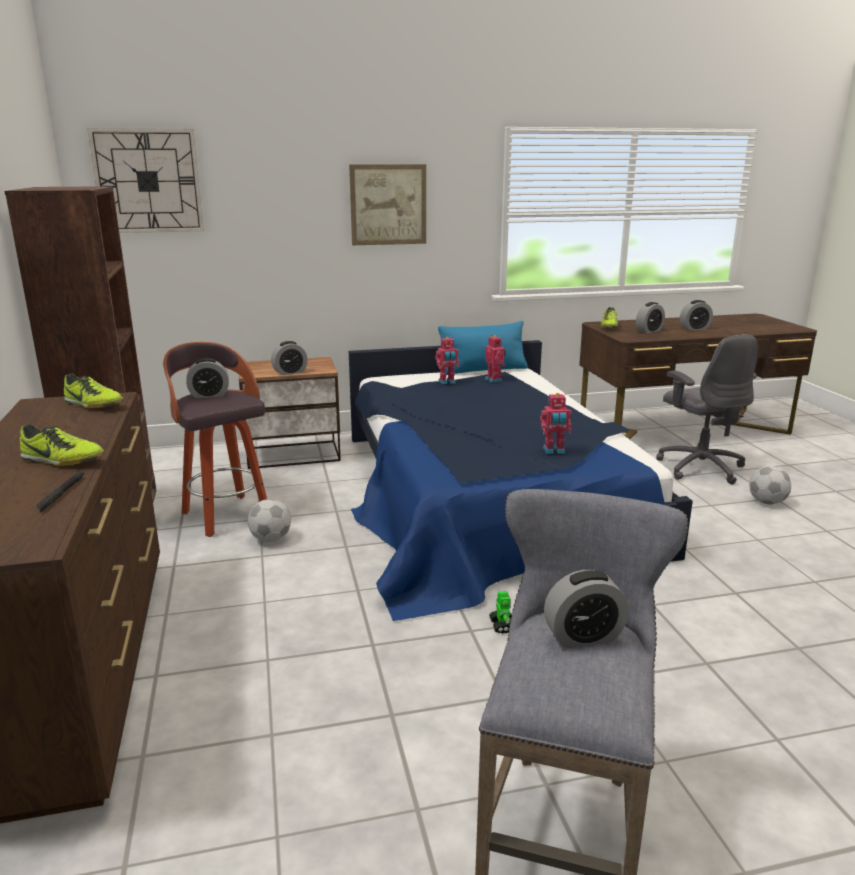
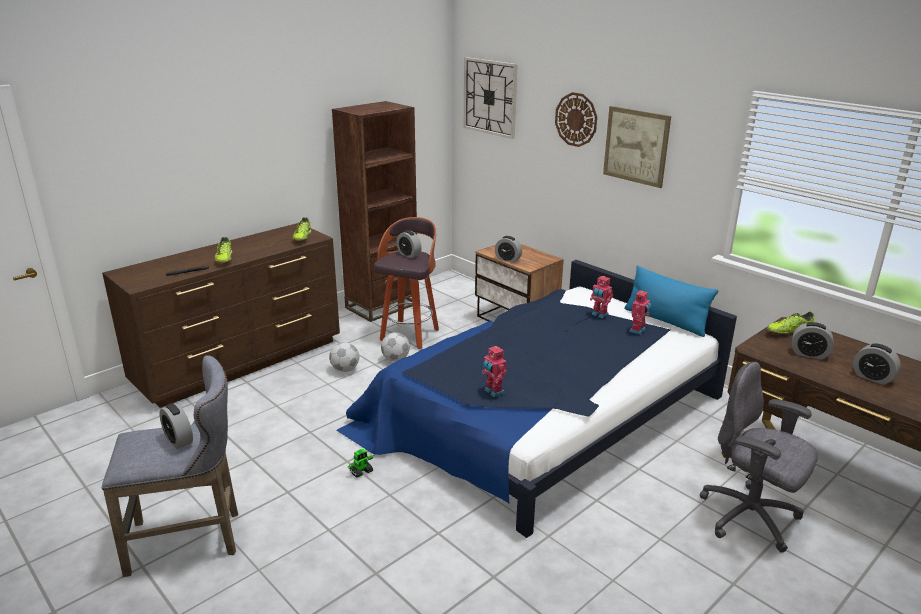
camera: 60 degrees right, 5 degrees up
grey office chair [656,334,758,484] -> grey office chair turned 90 degrees clockwise [700,362,818,553]
football [749,466,791,505] -> football moved to [329,342,359,372]
none -> wall clock [555,92,597,147]

